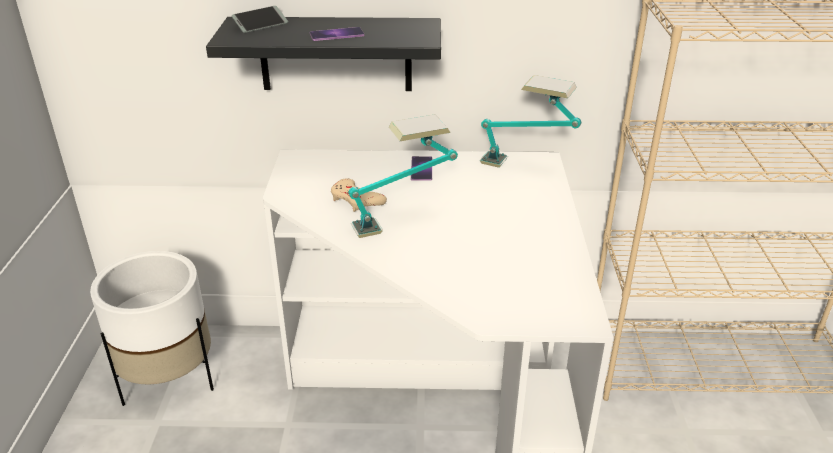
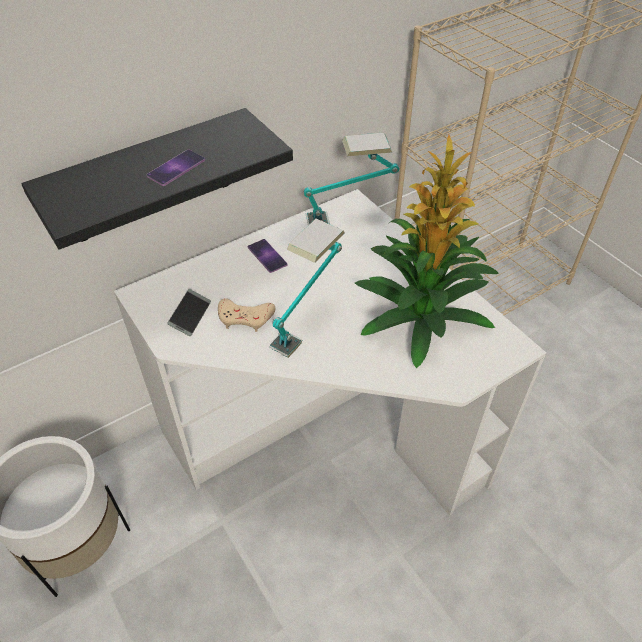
camera: 35 degrees left, 15 degrees up
phone [232,6,288,33] -> phone moved to [167,289,211,336]
none -> potted plant [355,135,499,368]

